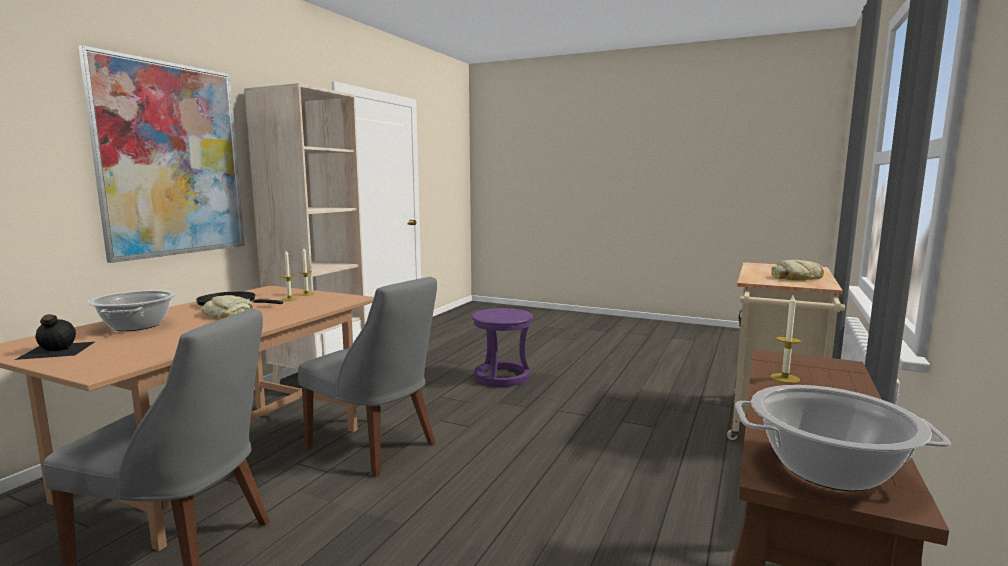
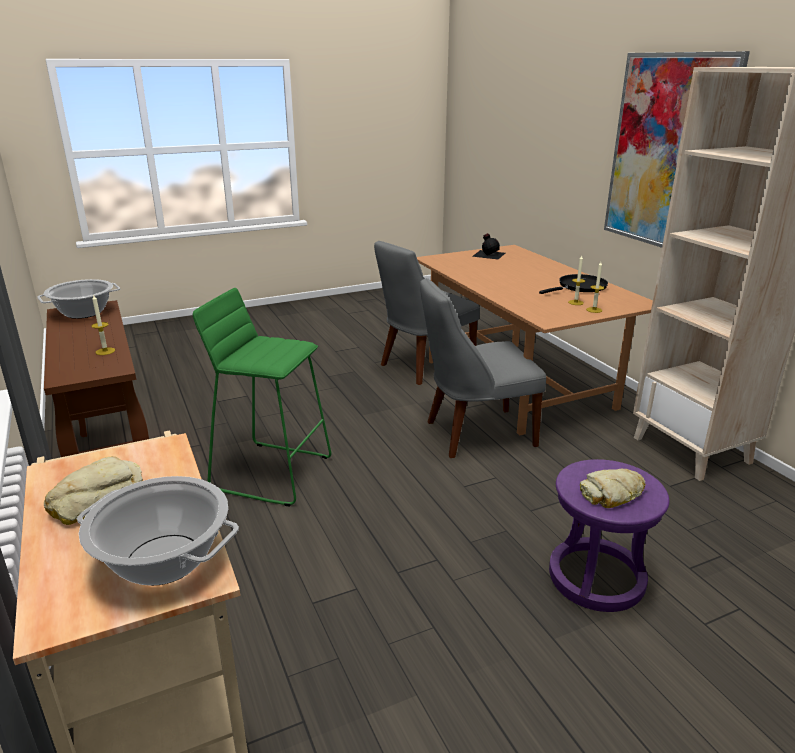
camera: 130 degrees right, 15 degrees up
cooking pot [87,290,176,331] -> cooking pot moved to [77,476,239,586]
bread [201,295,253,319] -> bread moved to [580,469,646,508]
none -> green stool [193,288,331,506]

